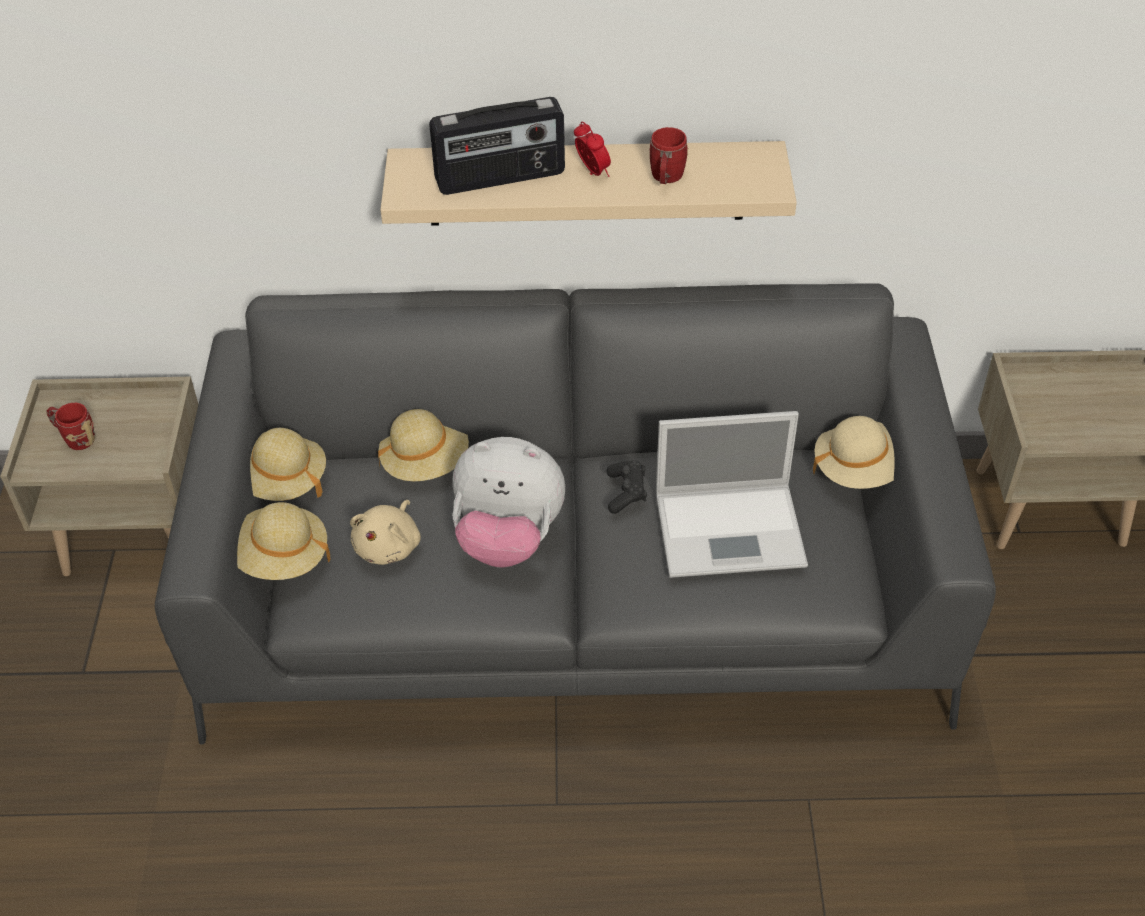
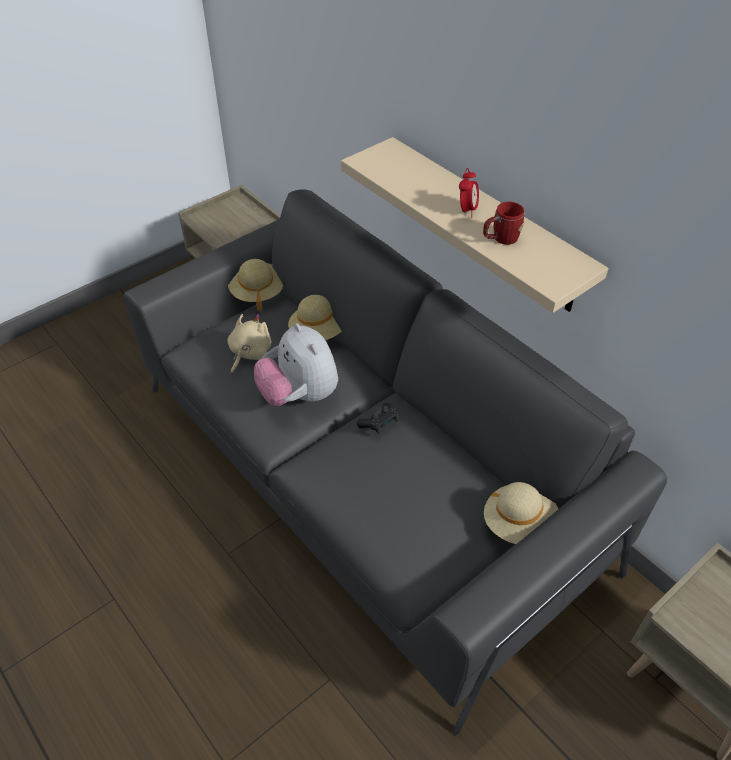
camera: 50 degrees right, 0 degrees up
red mug [46,403,95,450] -> none
beige hat [237,502,331,580] -> none
beige plush toy [350,500,421,565] -> beige plush toy turned 135 degrees clockwise [227,314,272,374]
radio [429,97,565,195] -> none
laptop [656,411,808,578] -> none

